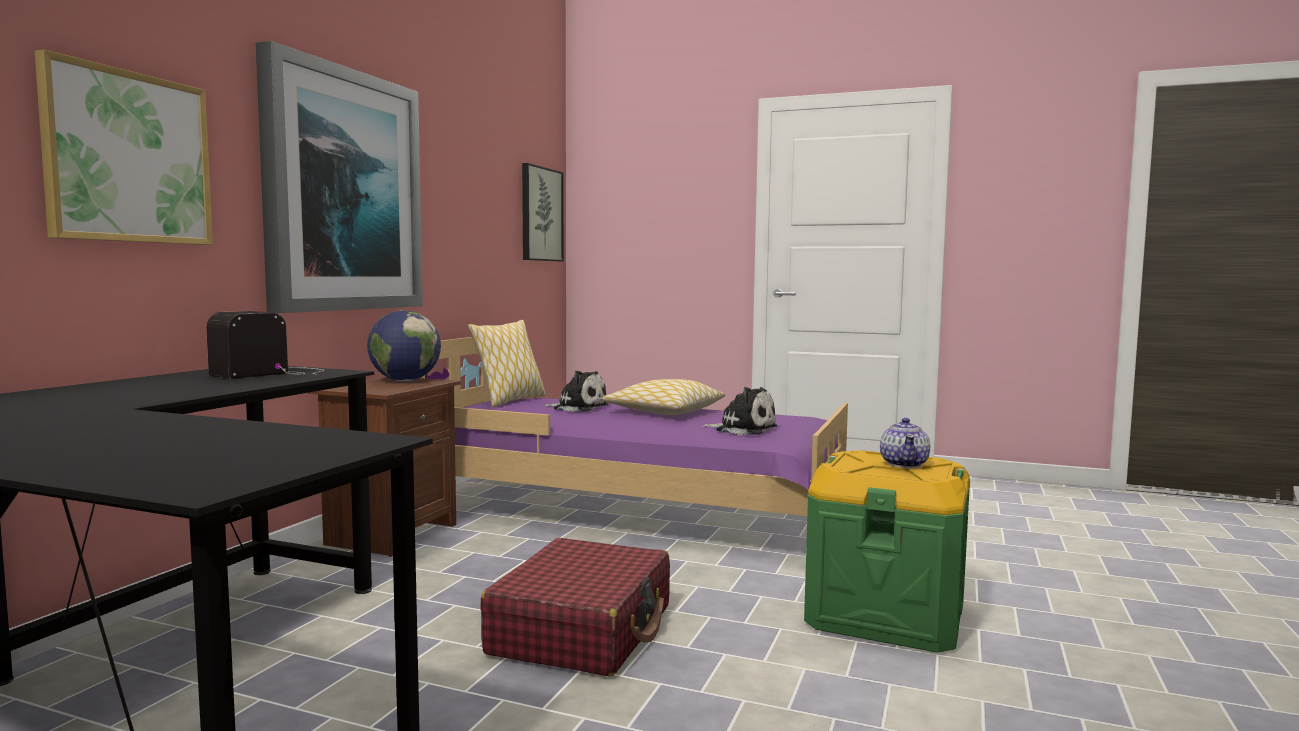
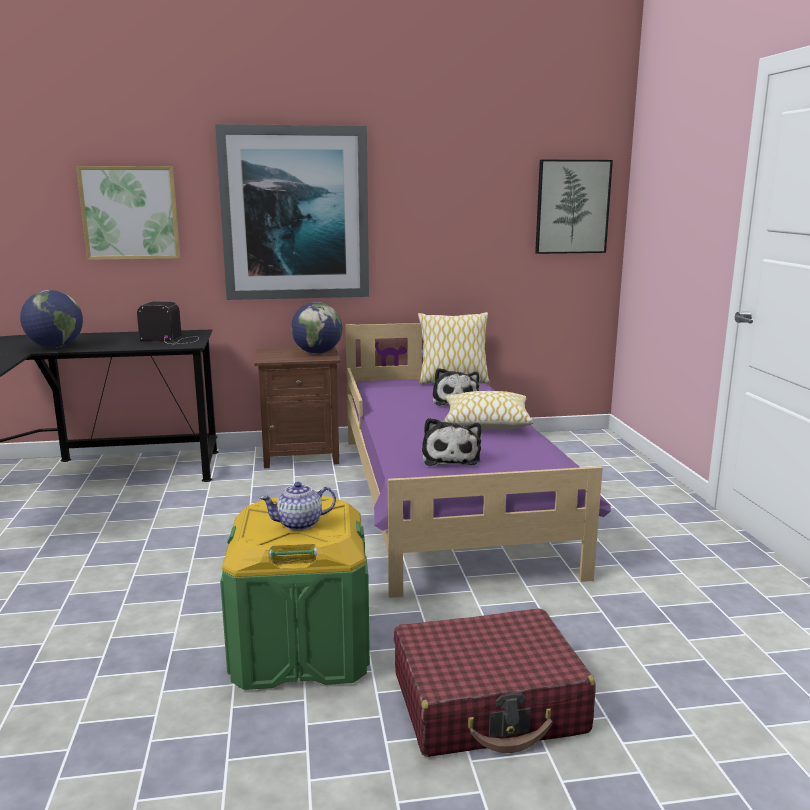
camera: 60 degrees right, 10 degrees up
red suitcase [480,538,670,677] -> red suitcase moved to [394,609,596,757]
none -> globe [20,290,83,348]

